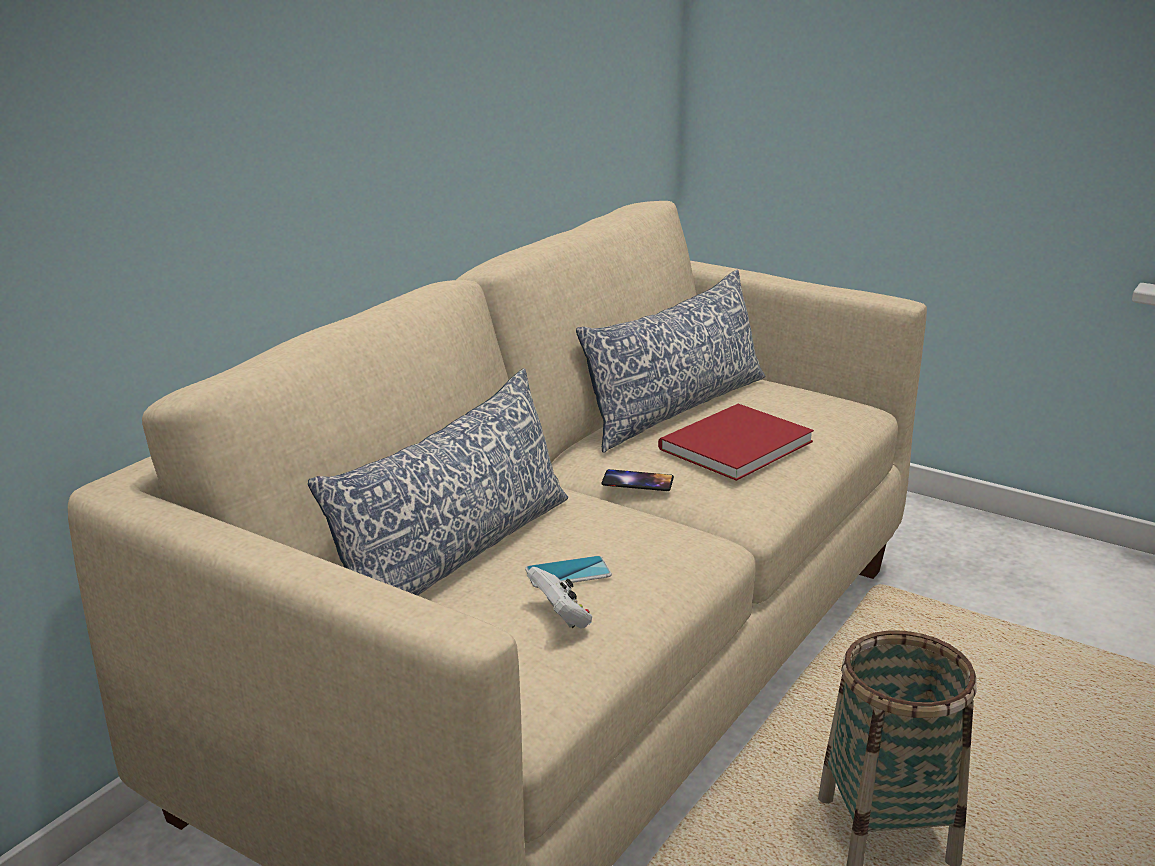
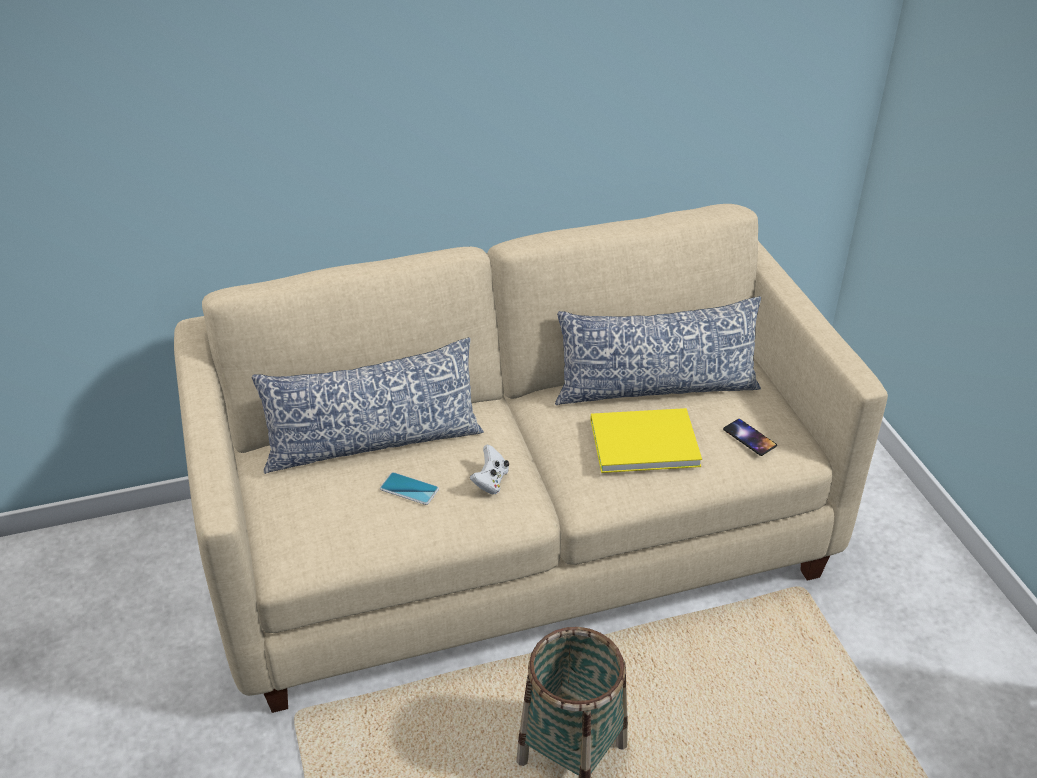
camera: 40 degrees right, 15 degrees up
white game controller [527,567,592,629] -> white game controller moved to [470,445,509,494]
phone [602,469,674,491] -> phone moved to [723,419,777,456]
red book [658,404,814,481] -> yellow book [591,408,702,473]

